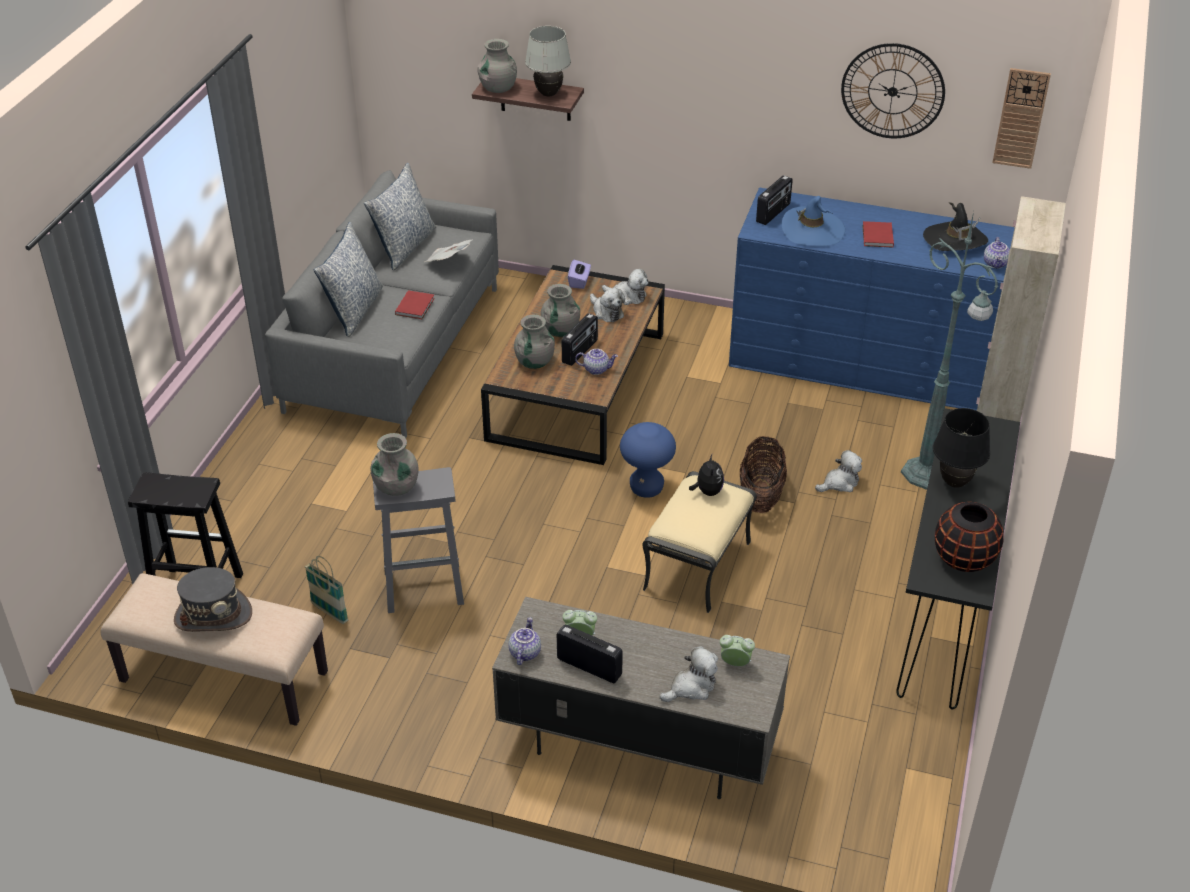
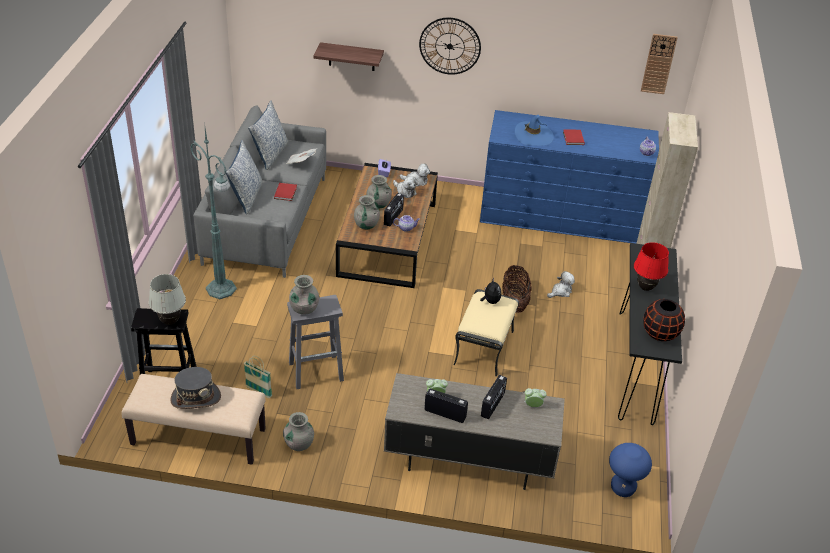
camera: 10 degrees left, 0 degrees up
grey vase [478,39,517,93] -> grey vase moved to [283,412,314,451]
teapot [509,617,541,665] -> none
white table lamp [525,26,571,97] -> white table lamp moved to [149,274,186,325]
blue stool [620,422,676,498] -> blue stool moved to [609,443,652,497]
plush toy [659,646,718,702] -> none
radio [756,175,793,225] -> radio moved to [481,375,507,419]
wall clock [841,43,945,138] -> wall clock moved to [419,18,481,75]
green floor lamp [901,212,998,490] -> green floor lamp moved to [190,128,237,299]
black hat [923,202,988,251] -> none
black table lamp [933,408,990,488] -> red table lamp [634,242,669,291]

